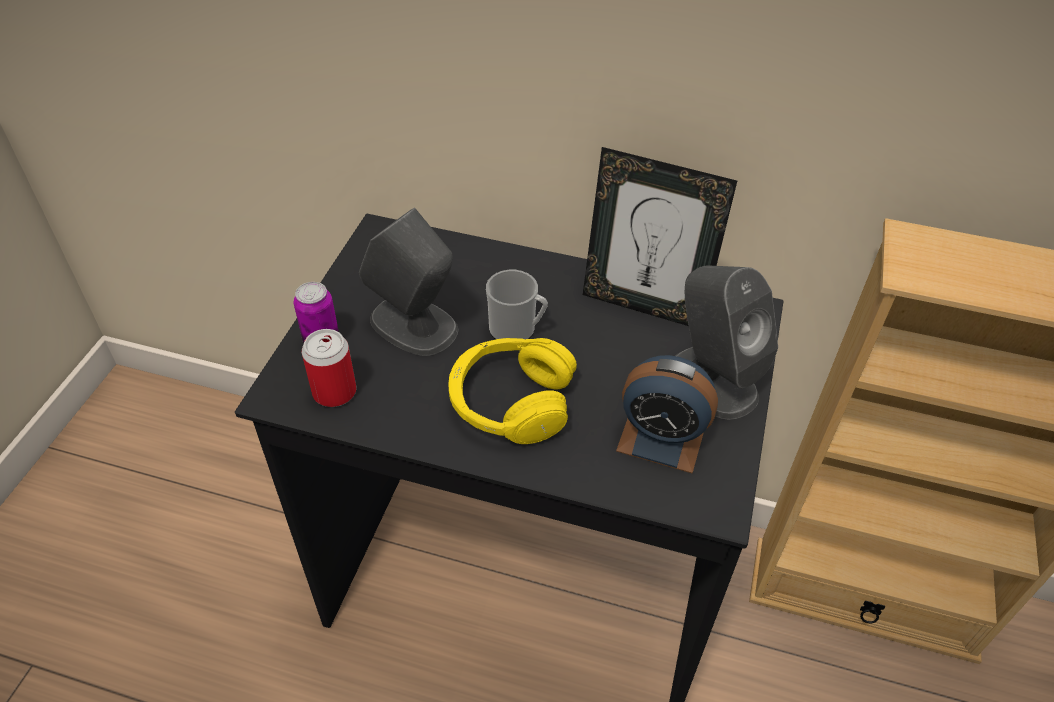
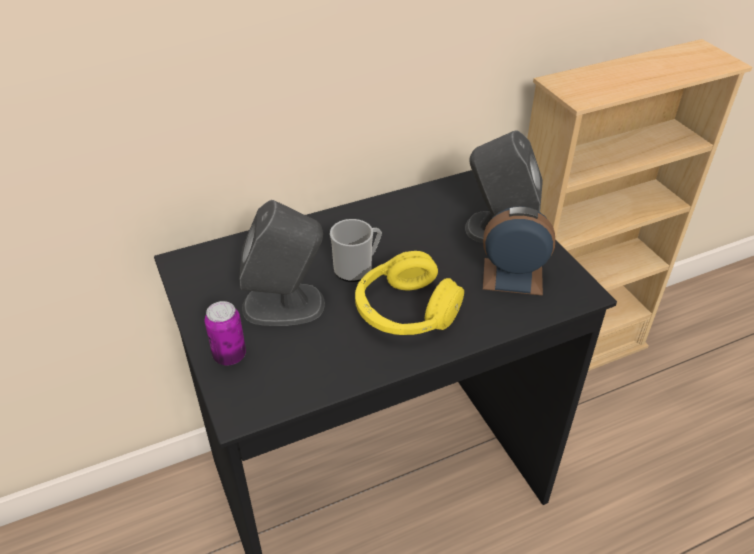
camera: 40 degrees left, 5 degrees down
can [302,329,356,407] -> none
picture frame [583,147,737,326] -> none
alarm clock [616,355,718,473] -> alarm clock turned 150 degrees counterclockwise [483,206,555,296]

